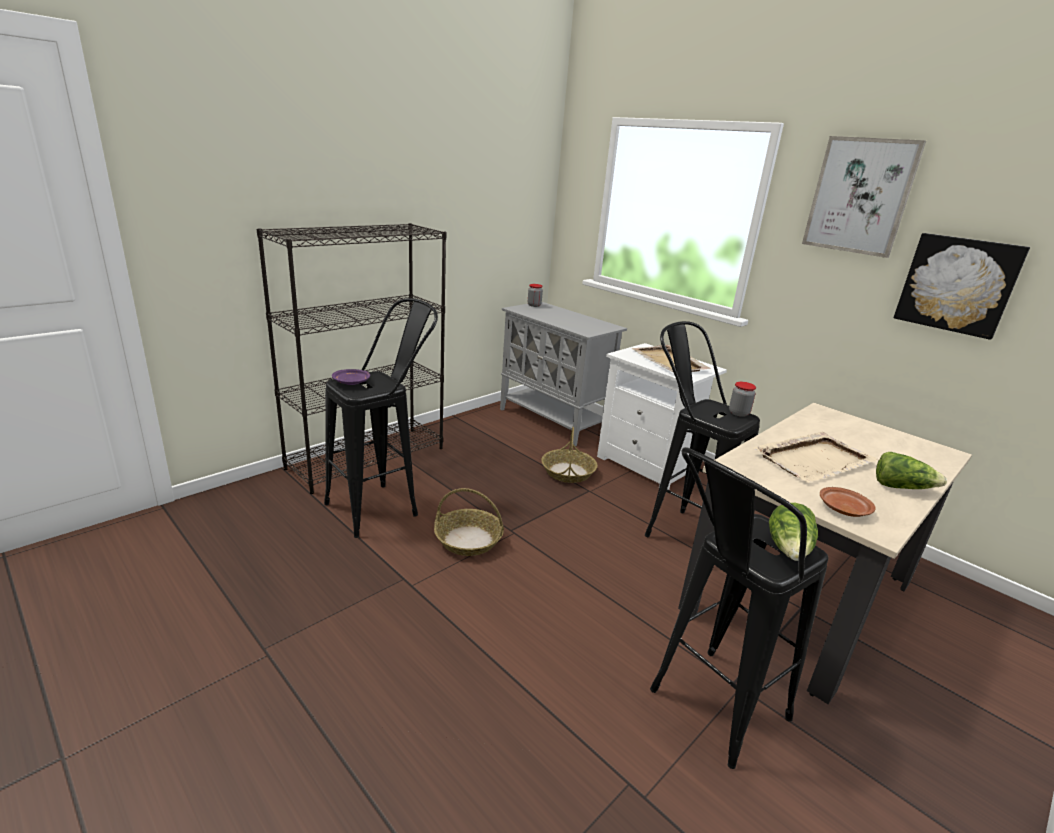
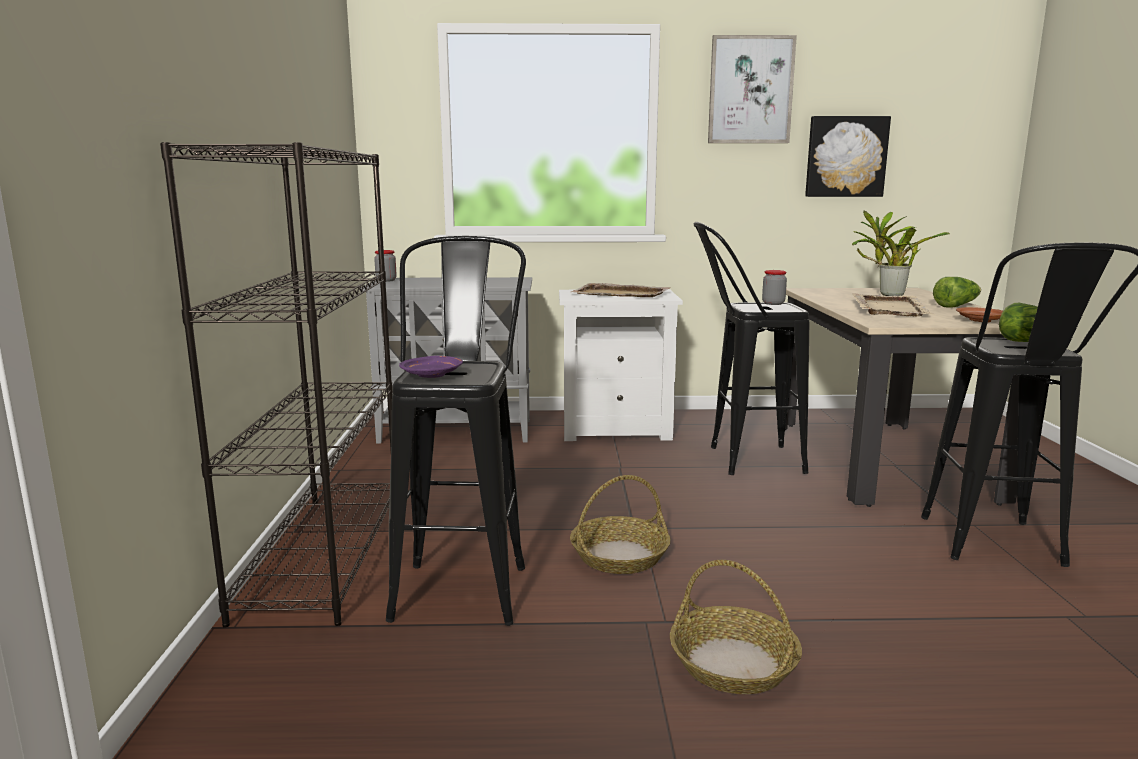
camera: 45 degrees left, 10 degrees down
basket [541,427,597,483] -> basket moved to [670,560,802,694]
none -> potted plant [852,211,950,296]

